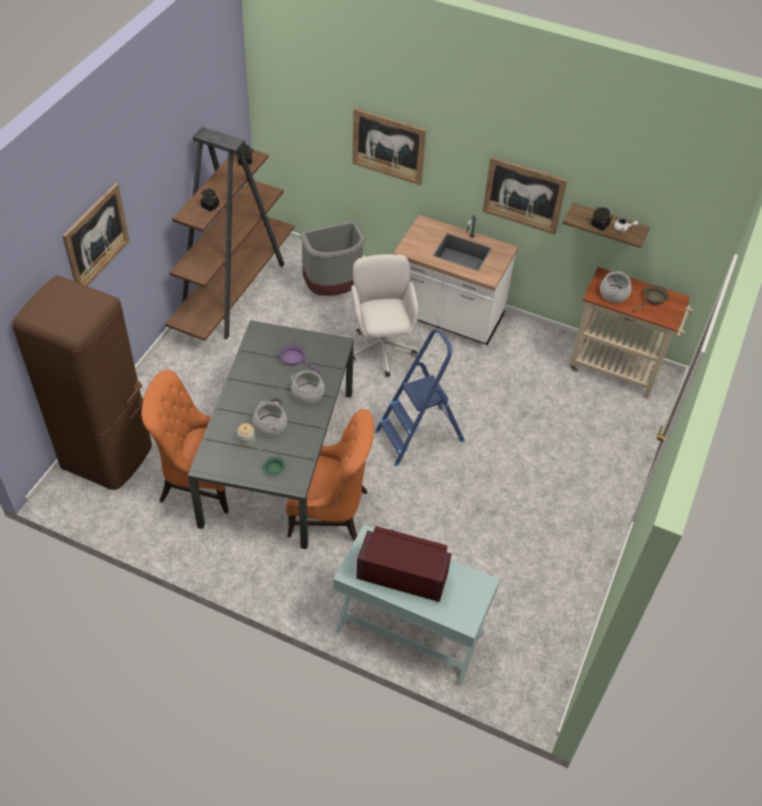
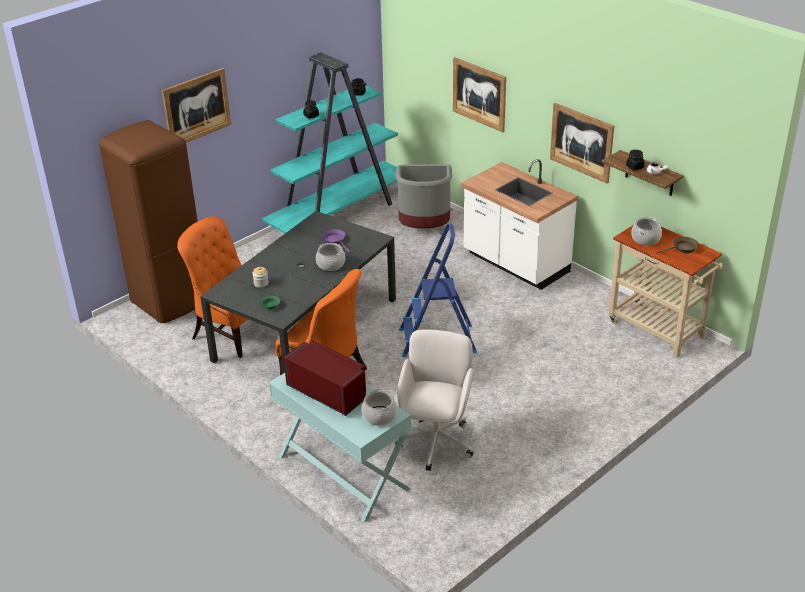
camera: 25 degrees right, 15 degrees down
brown bookcase [165,127,295,341] -> turquoise bookcase [262,53,398,234]
cooking pot [253,401,287,436] -> cooking pot moved to [362,389,397,426]
white office chair [351,254,419,377] -> white office chair moved to [395,330,474,471]

